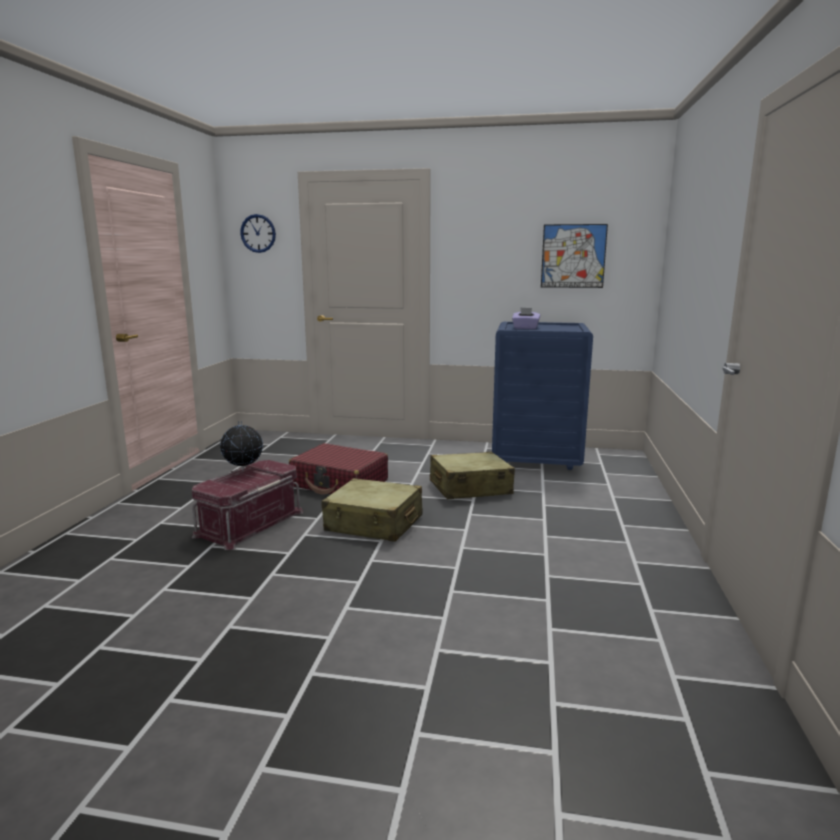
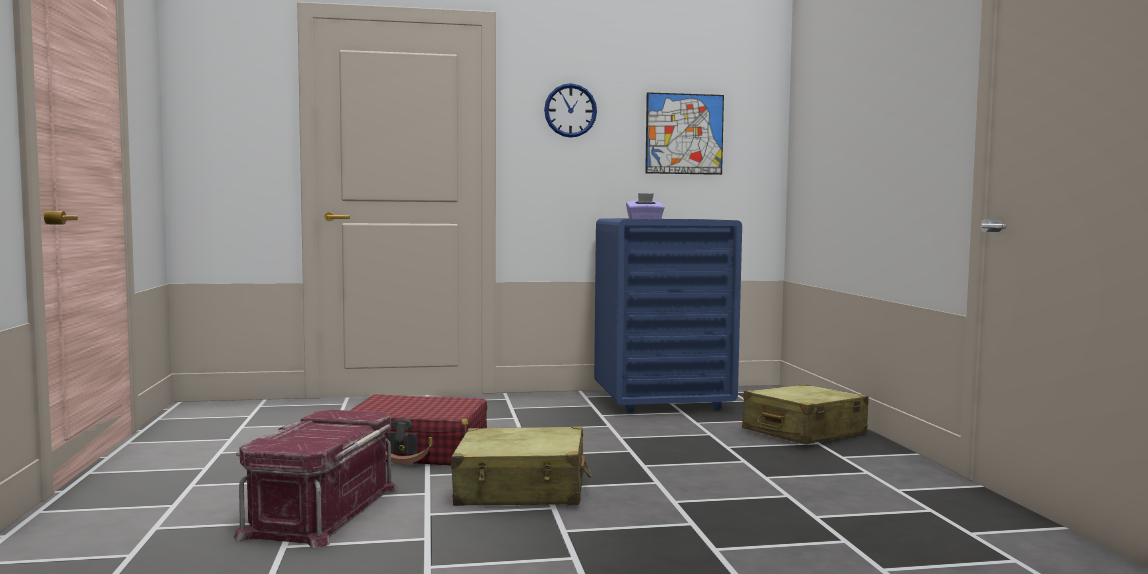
camera: 20 degrees left, 10 degrees down
globe [220,421,263,471] -> none
wall clock [240,214,276,253] -> wall clock moved to [544,83,597,138]
beige suitcase [430,452,515,499] -> beige suitcase moved to [742,384,868,444]

